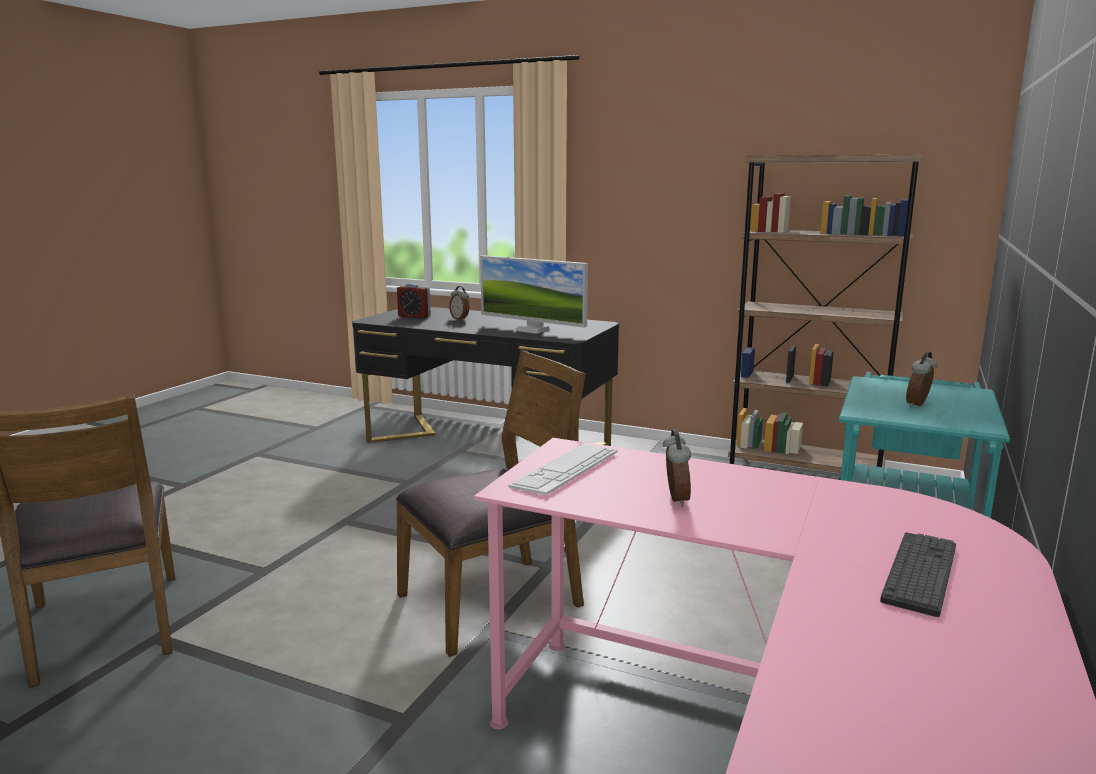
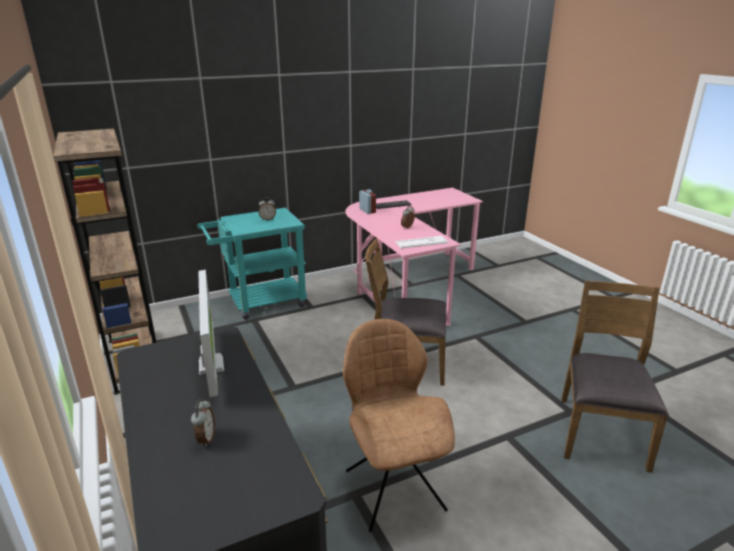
camera: 140 degrees left, 10 degrees up
alarm clock [397,283,431,319] -> alarm clock moved to [359,189,376,214]
none -> brown chair [343,319,455,532]

